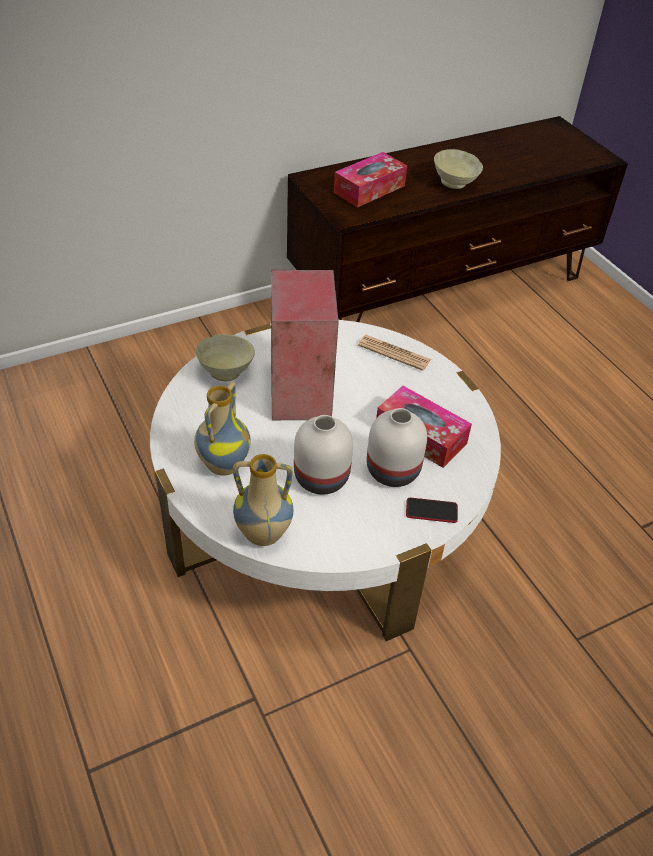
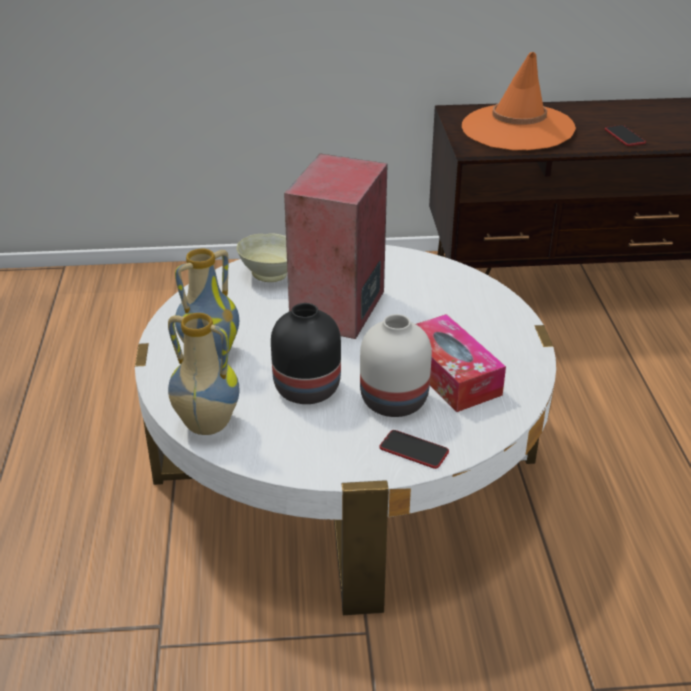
camera: 25 degrees right, 10 degrees down
white vase [294,415,353,495] -> black vase [271,303,341,404]
tissue box [334,152,407,207] -> orange hat [462,52,576,151]
newspaper [358,335,431,371] -> none
beige bowl [434,149,483,189] -> phone [605,125,646,146]

